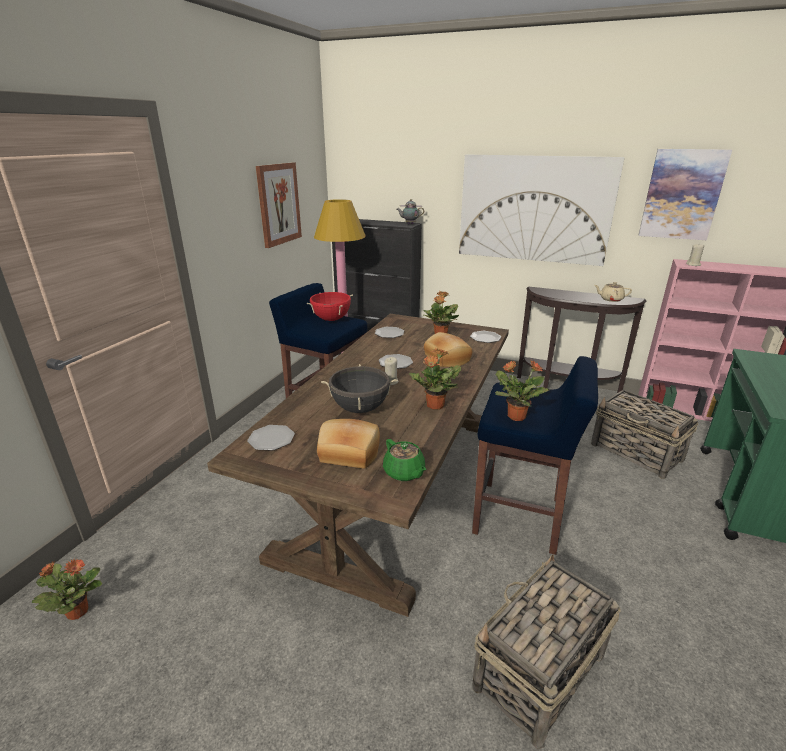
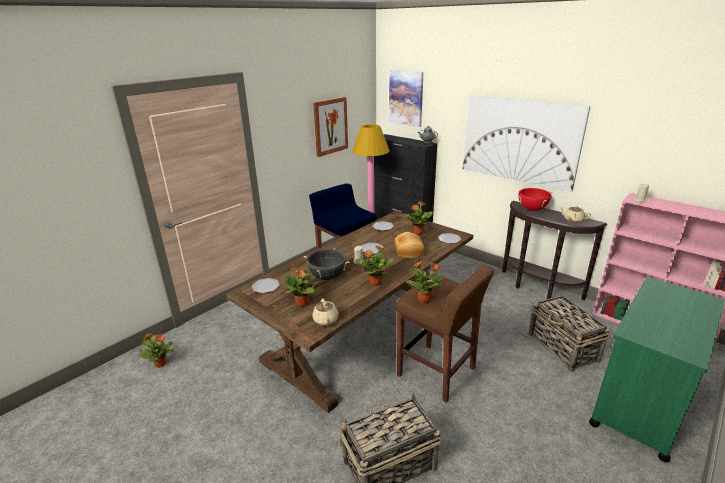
camera: 20 degrees right, 0 degrees up
red cooking pot [307,292,353,321] -> red cooking pot moved to [517,188,552,211]
bread [317,419,380,469] -> potted plant [284,264,320,307]
green teapot [383,439,426,481] -> beige teapot [312,298,339,326]
blue stool [472,356,598,555] -> brown stool [396,265,494,403]
picture [639,149,732,240] -> picture moved to [389,70,424,127]

